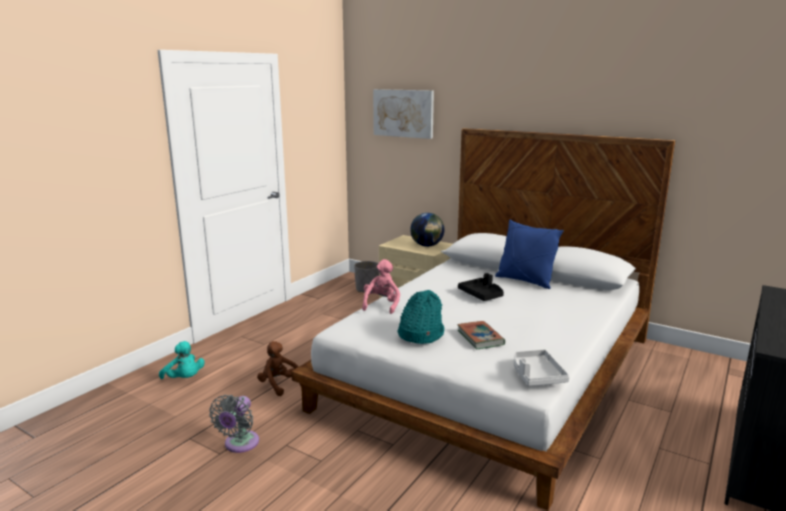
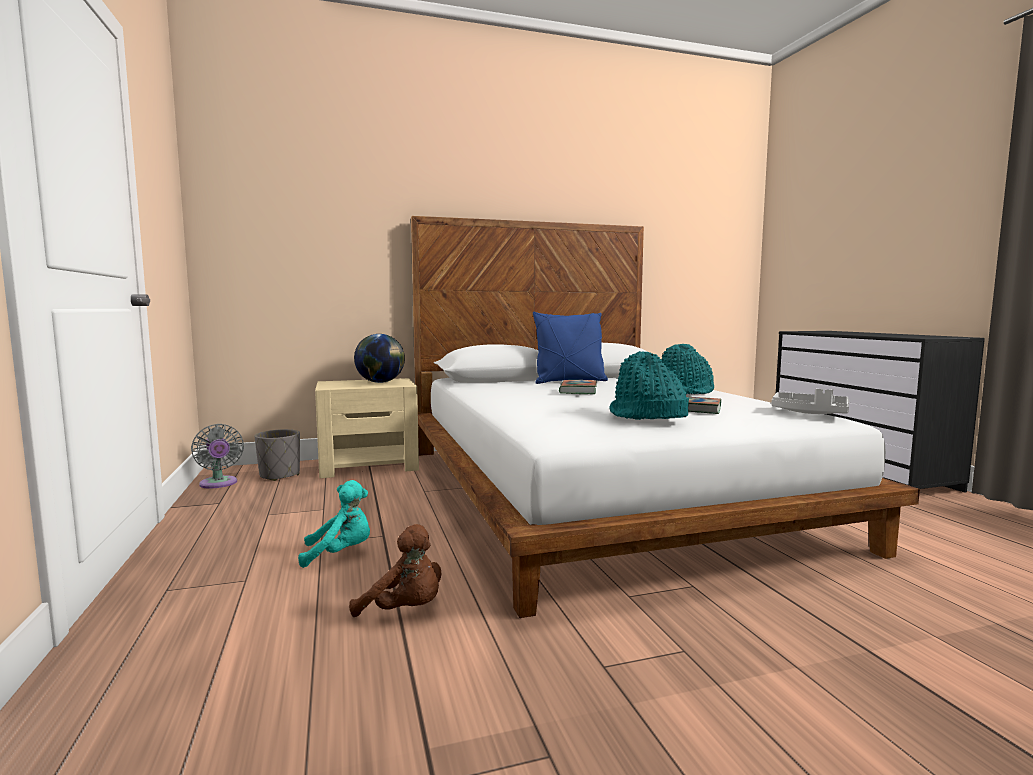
camera: 50 degrees left, 10 degrees down
turquoise plush toy [159,341,205,379] -> turquoise plush toy moved to [298,480,370,568]
grey fan [209,395,259,453] -> grey fan moved to [191,424,244,488]
brown plush toy [257,341,301,396] -> brown plush toy turned 150 degrees counterclockwise [349,524,441,617]
pink plush toy [362,259,400,314] -> none
picture [373,89,434,139] -> none
black tray [458,273,504,301] -> book [559,380,597,394]
none -> turquoise hat [661,344,714,394]

